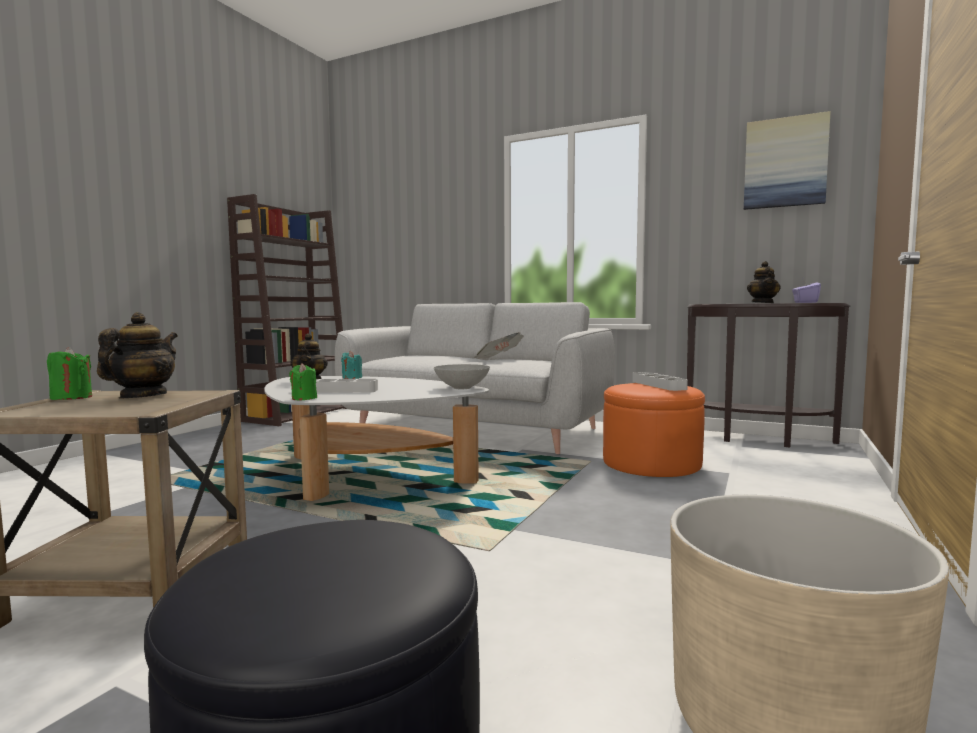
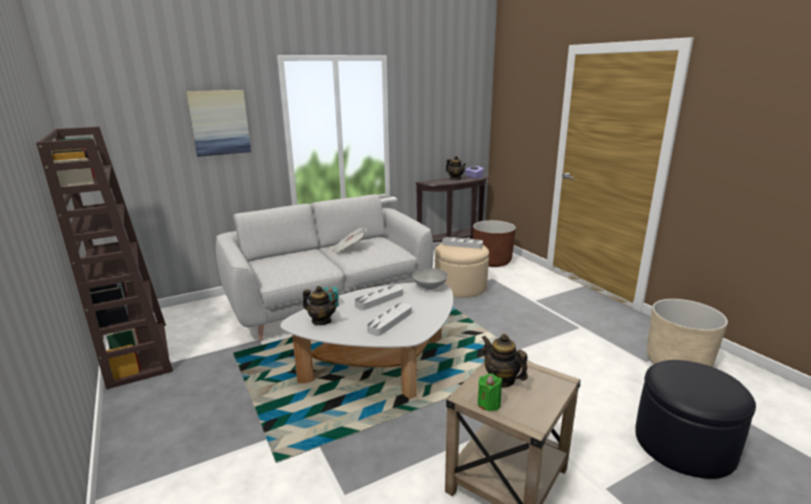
camera: 55 degrees left, 15 degrees up
green candle [289,363,317,400] -> none
orange ottoman [603,383,705,477] -> beige ottoman [435,243,489,298]
picture [744,111,831,210] -> picture moved to [186,90,251,157]
none -> grey tray [355,285,403,310]
none -> brown planter [473,220,516,267]

